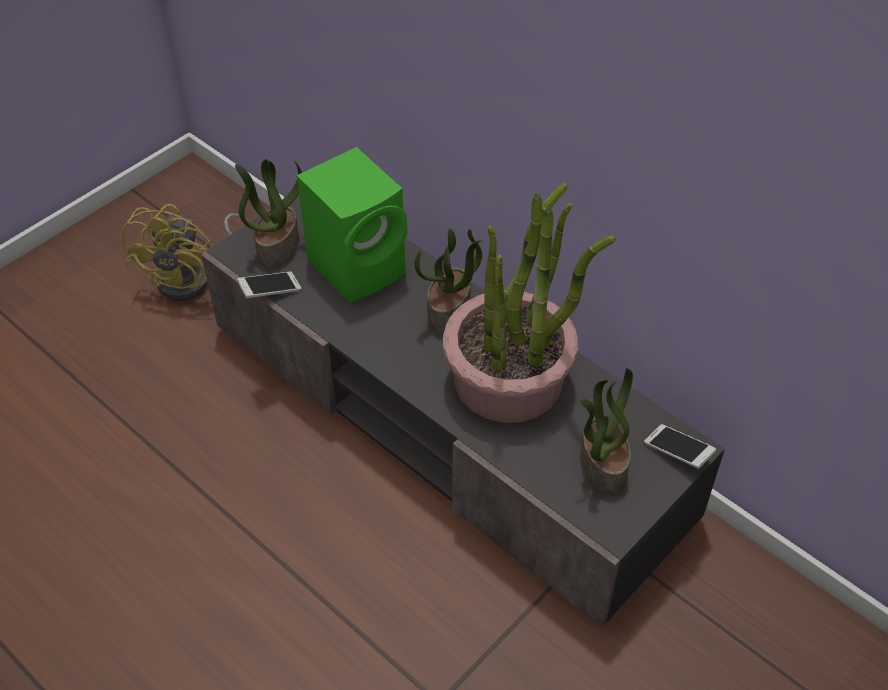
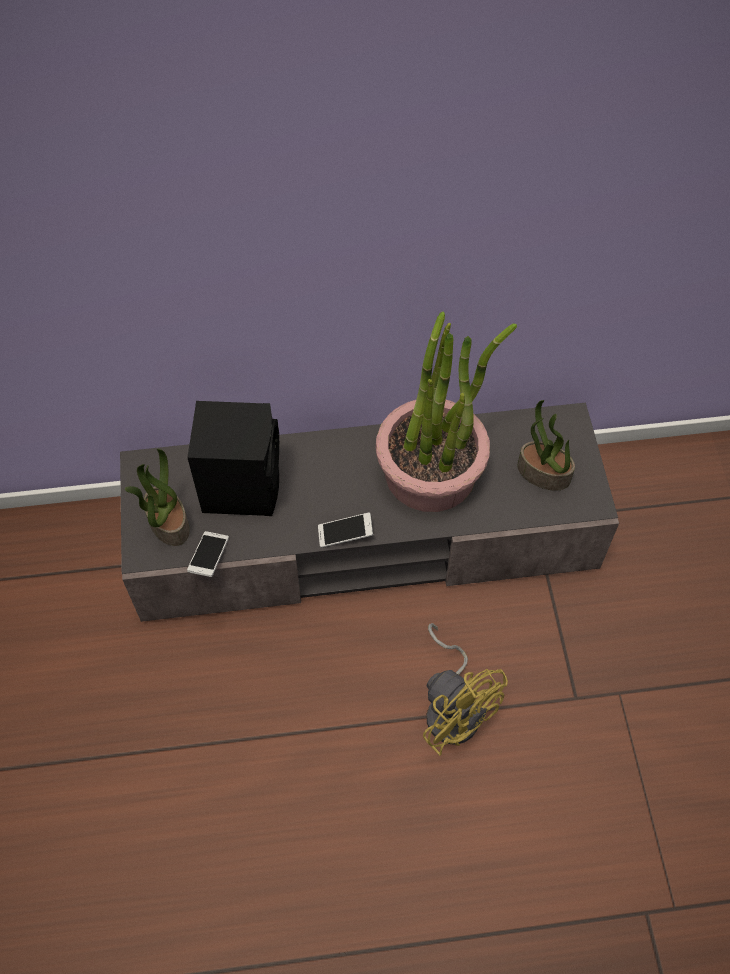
camera: 50 degrees left, 10 degrees up
yellow fan [122,204,249,301] -> yellow fan moved to [423,623,508,756]
green speaker [297,147,408,303] -> black speaker [187,401,279,516]
potted plant [415,229,483,333] -> none
phone [644,424,716,469] -> phone moved to [318,513,373,548]

